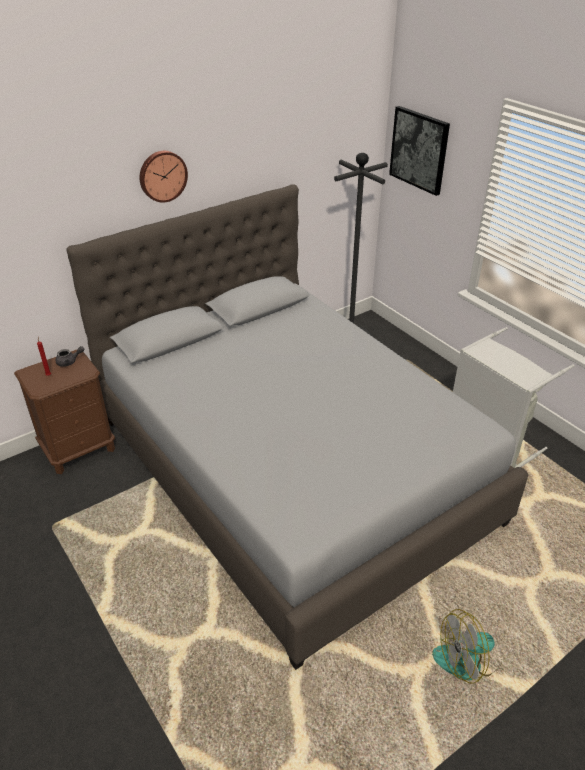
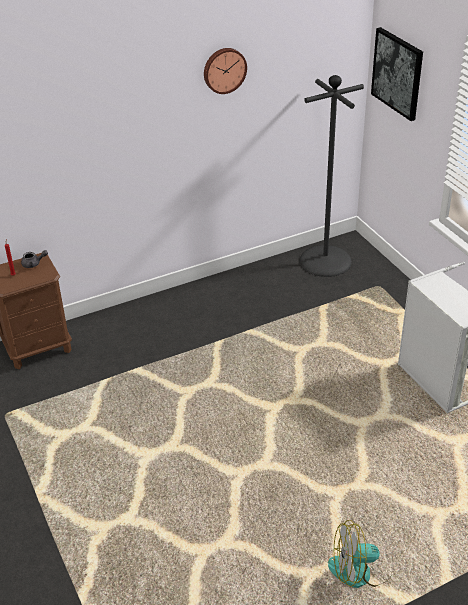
camera: 10 degrees right, 0 degrees up
grey bed [66,184,528,670] -> none
wall clock [140,151,188,203] -> wall clock moved to [204,48,247,94]

